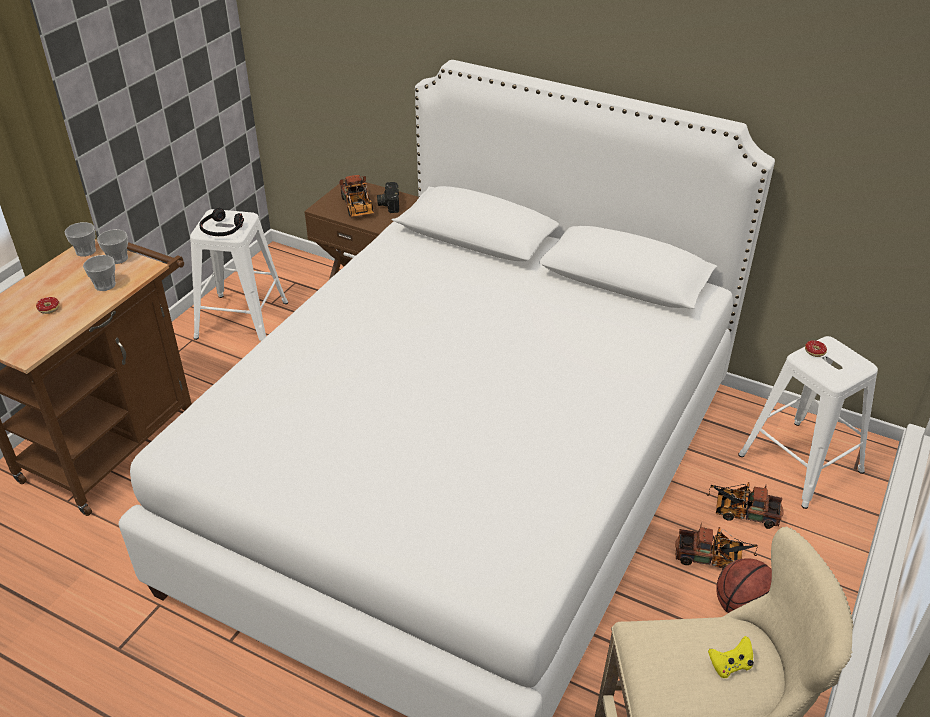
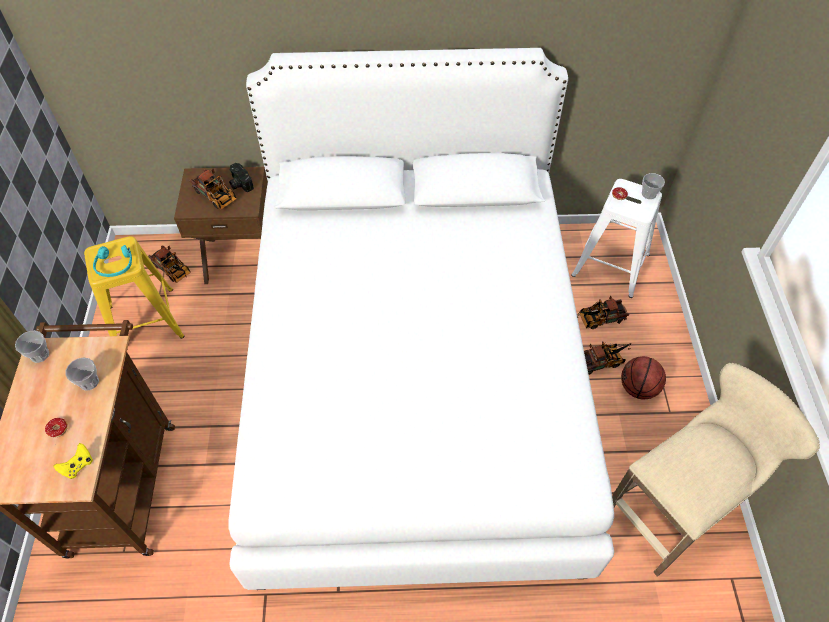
camera: 30 degrees left, 15 degrees up
cup [97,229,128,264] -> cup moved to [642,173,665,199]
white stool [190,209,289,341] -> yellow stool [84,236,184,339]
black headphones [199,208,244,236] -> turquoise headphones [93,245,132,277]
yellow game controller [708,636,754,678] -> yellow game controller moved to [54,443,93,479]
none -> toy truck [148,245,191,283]

